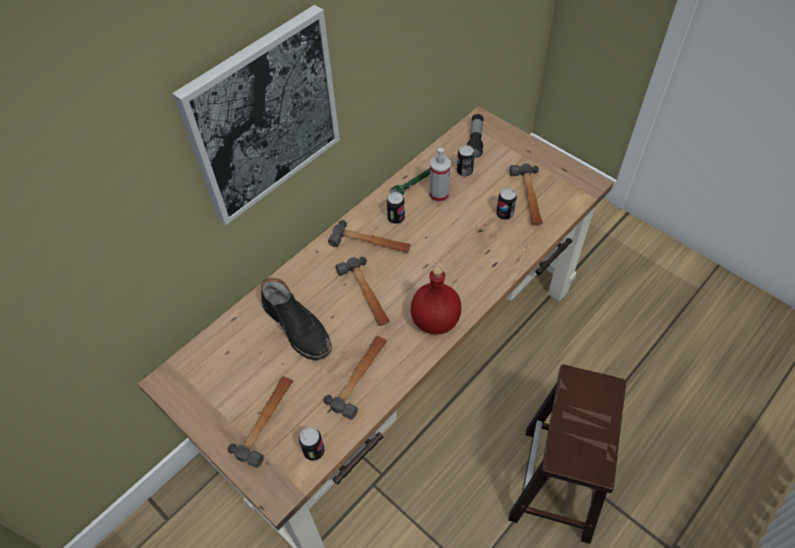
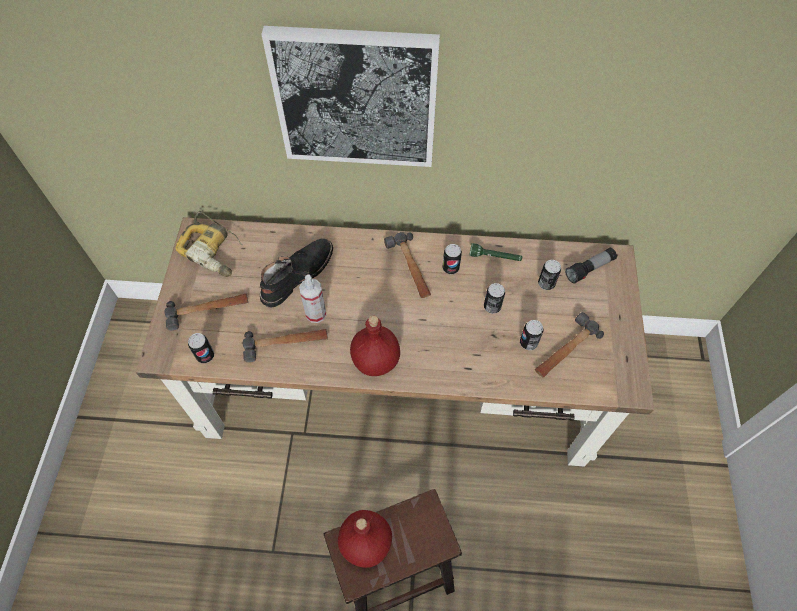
camera: 50 degrees right, 5 degrees up
black boot [261,278,332,360] -> black boot turned 150 degrees counterclockwise [260,239,333,307]
hammer [336,257,390,326] -> none
spray bottle [430,148,451,203] -> spray bottle moved to [299,275,327,323]
none -> power drill [175,211,242,277]
none -> red bottle [338,510,392,568]
none -> can [484,283,505,314]

